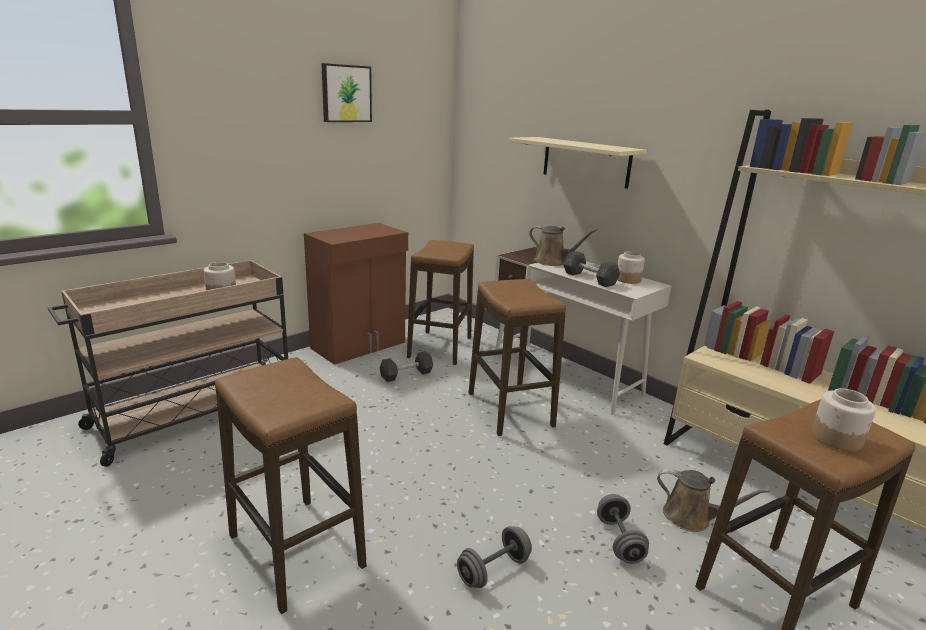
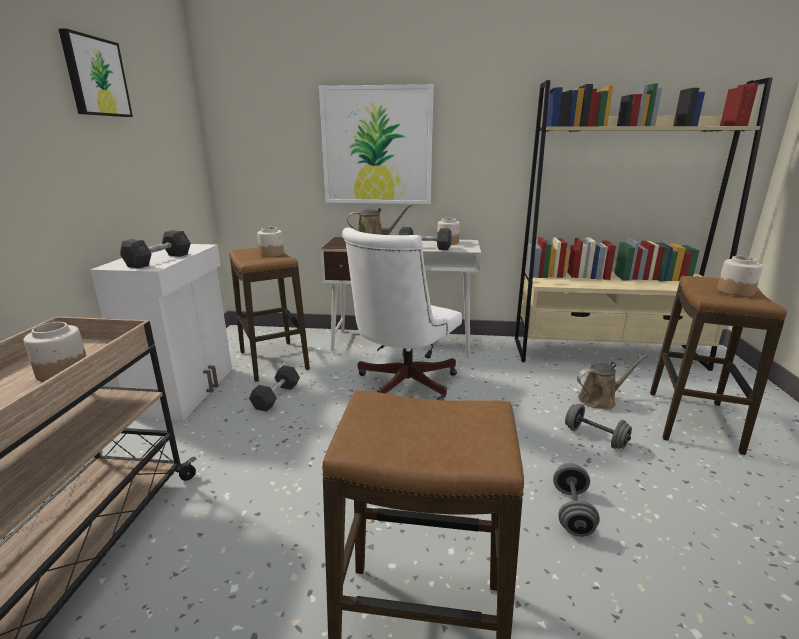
camera: 40 degrees left, 0 degrees up
brown cabinet [304,223,408,365] -> white cabinet [90,244,232,421]
stool [469,279,566,436] -> white office chair [342,228,462,400]
beige shelf [508,137,647,189] -> picture [319,84,434,204]
none -> grey dumbbell [120,230,191,268]
none -> jar [257,227,284,257]

